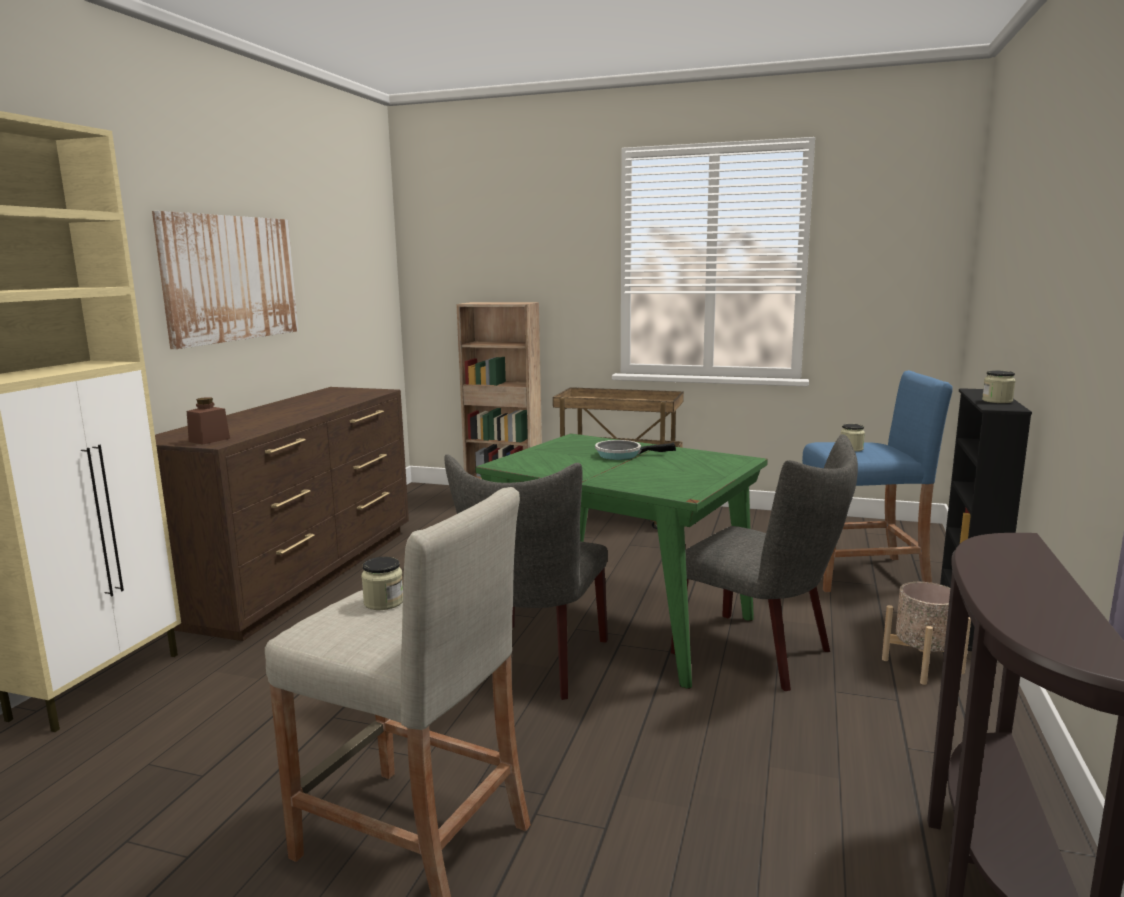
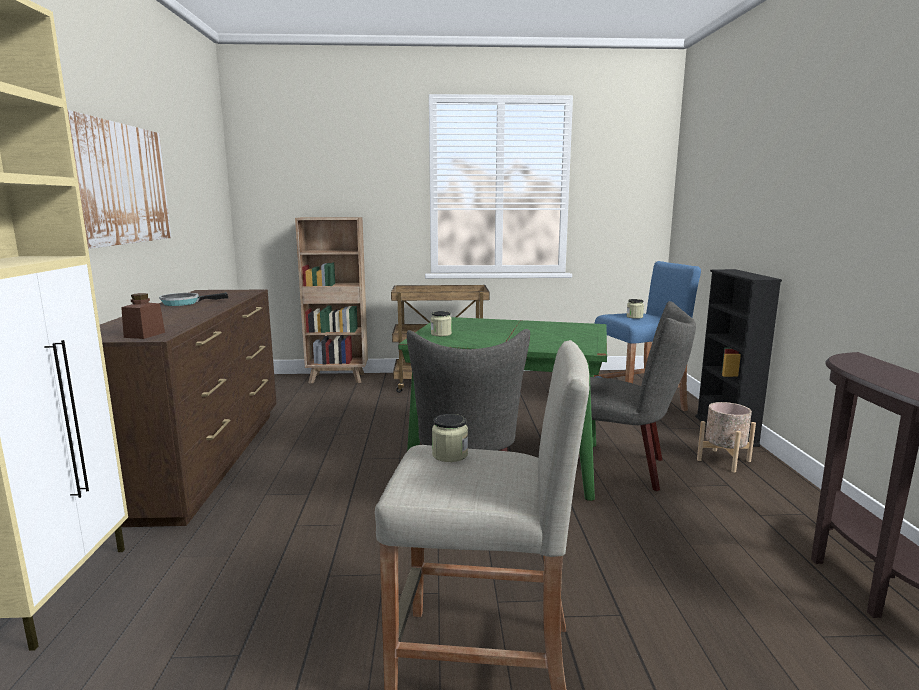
camera: 20 degrees left, 0 degrees up
frying pan [595,440,676,460] -> frying pan moved to [159,292,228,306]
jar [982,370,1016,403] -> jar moved to [431,311,452,336]

